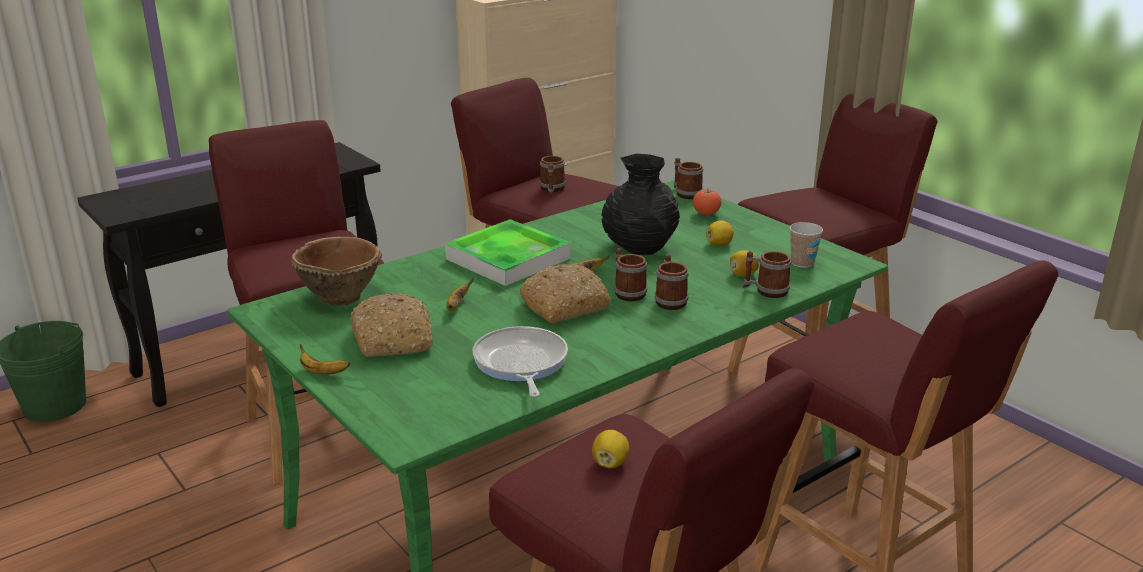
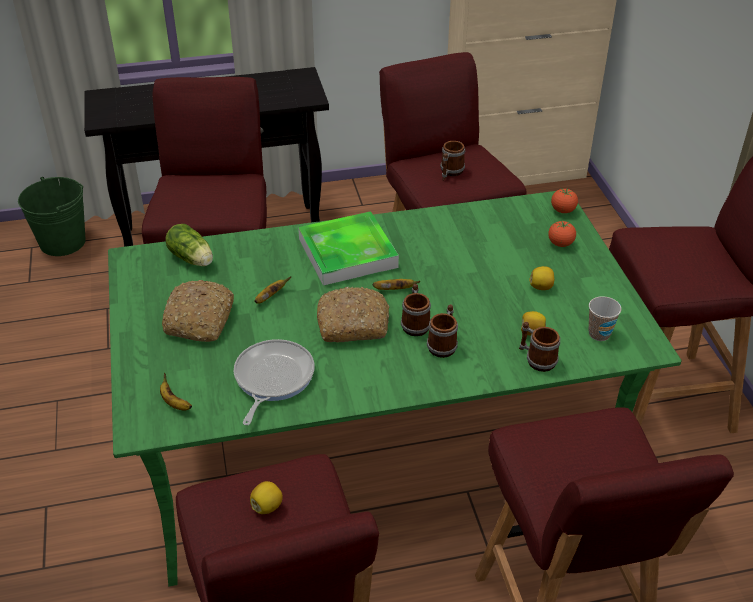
camera: 25 degrees right, 15 degrees up
brown bowl [291,237,382,306] -> lettuce [165,224,213,266]
banana [300,344,350,374] -> banana moved to [160,373,192,410]
black vase [602,154,680,255] -> none
mug [674,158,703,199] -> tomato [551,189,578,213]

